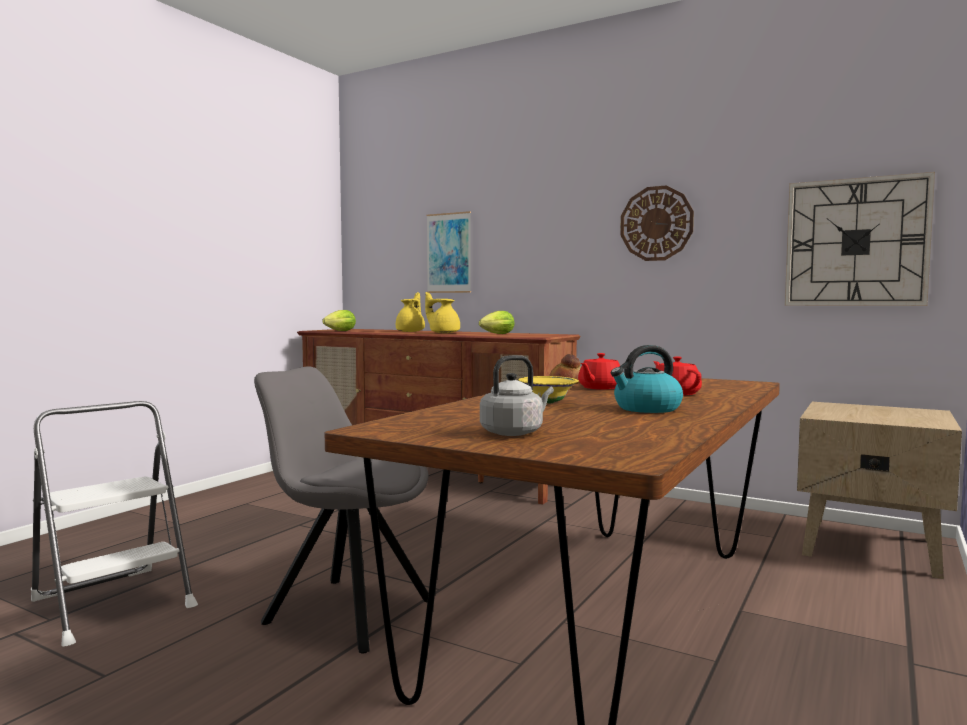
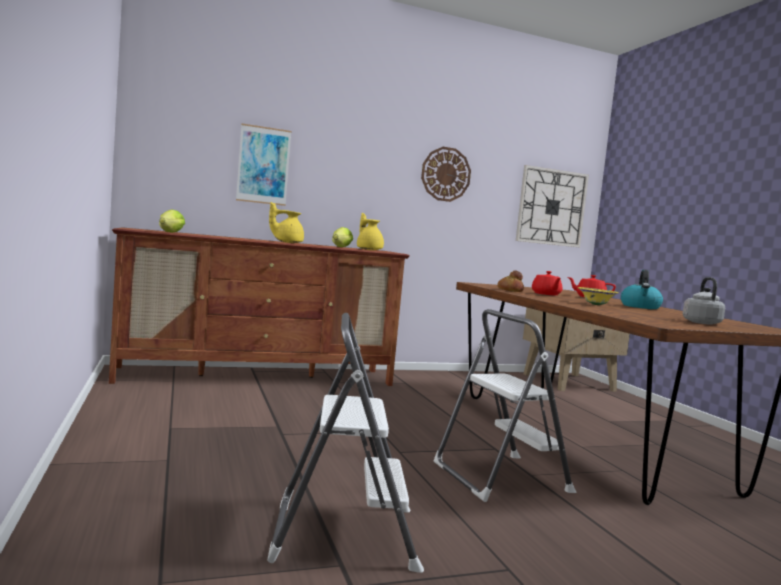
camera: 50 degrees left, 0 degrees up
grey chair [254,366,429,653] -> white step ladder [433,309,577,502]
yellow teapot [396,292,425,332] -> yellow teapot moved to [357,213,384,250]

